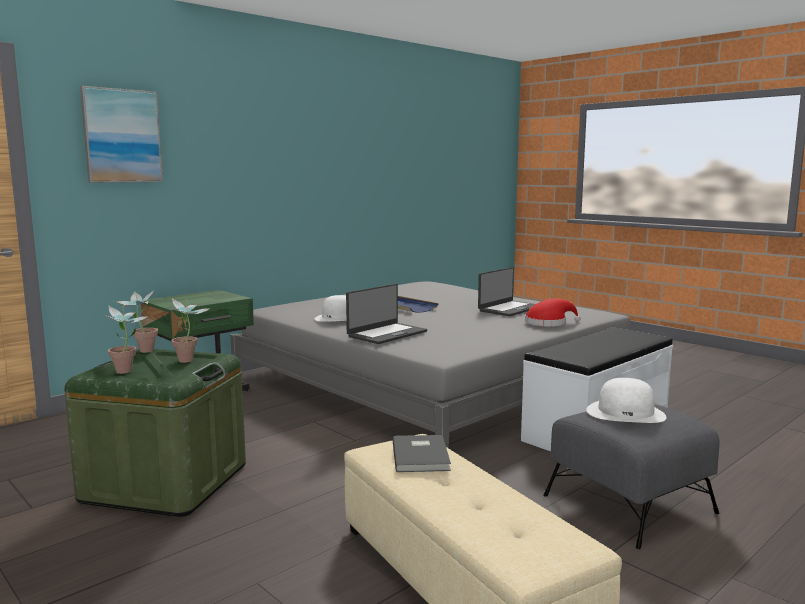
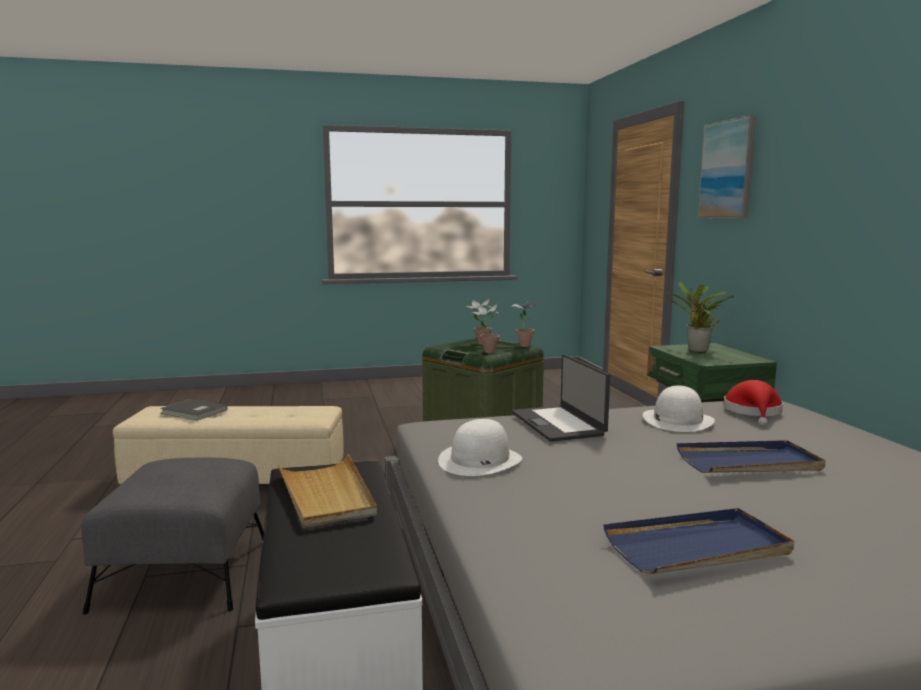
camera: 120 degrees right, 0 degrees up
grey book [392,435,451,472] -> grey book moved to [160,399,227,421]
laptop [478,267,535,316] -> blue tray [603,508,794,574]
red hat [525,299,581,326] -> red hat moved to [724,380,783,426]
white hat [586,378,667,423] -> white hat moved to [438,419,522,476]
none -> beige tray [277,454,377,528]
none -> potted plant [667,282,734,353]

